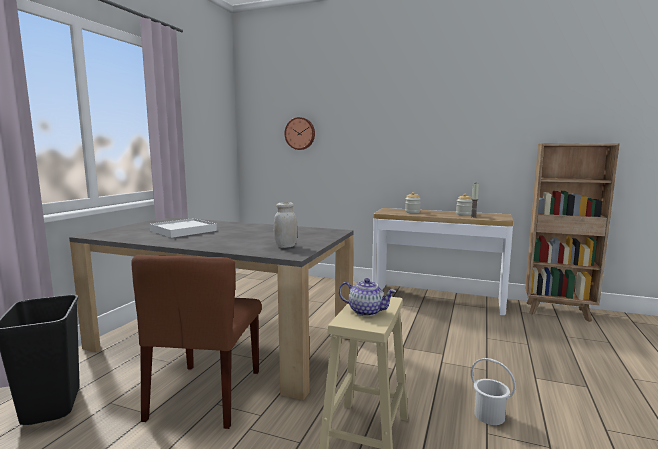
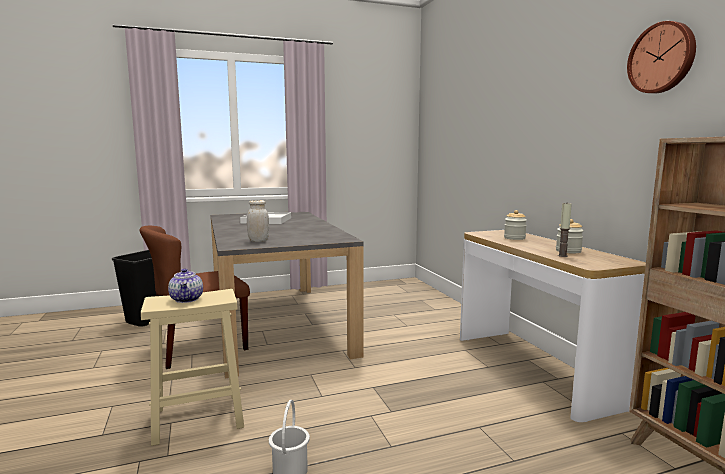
camera: 50 degrees right, 0 degrees up
wall clock [284,117,315,150] -> wall clock moved to [627,21,696,94]

